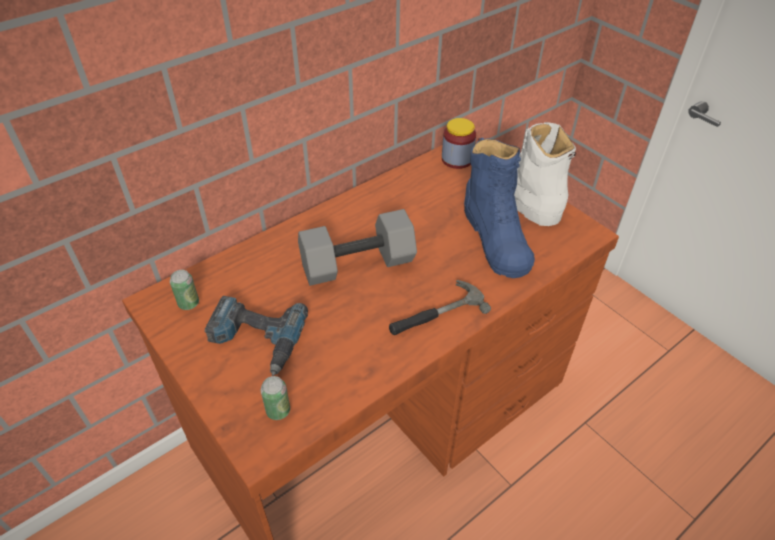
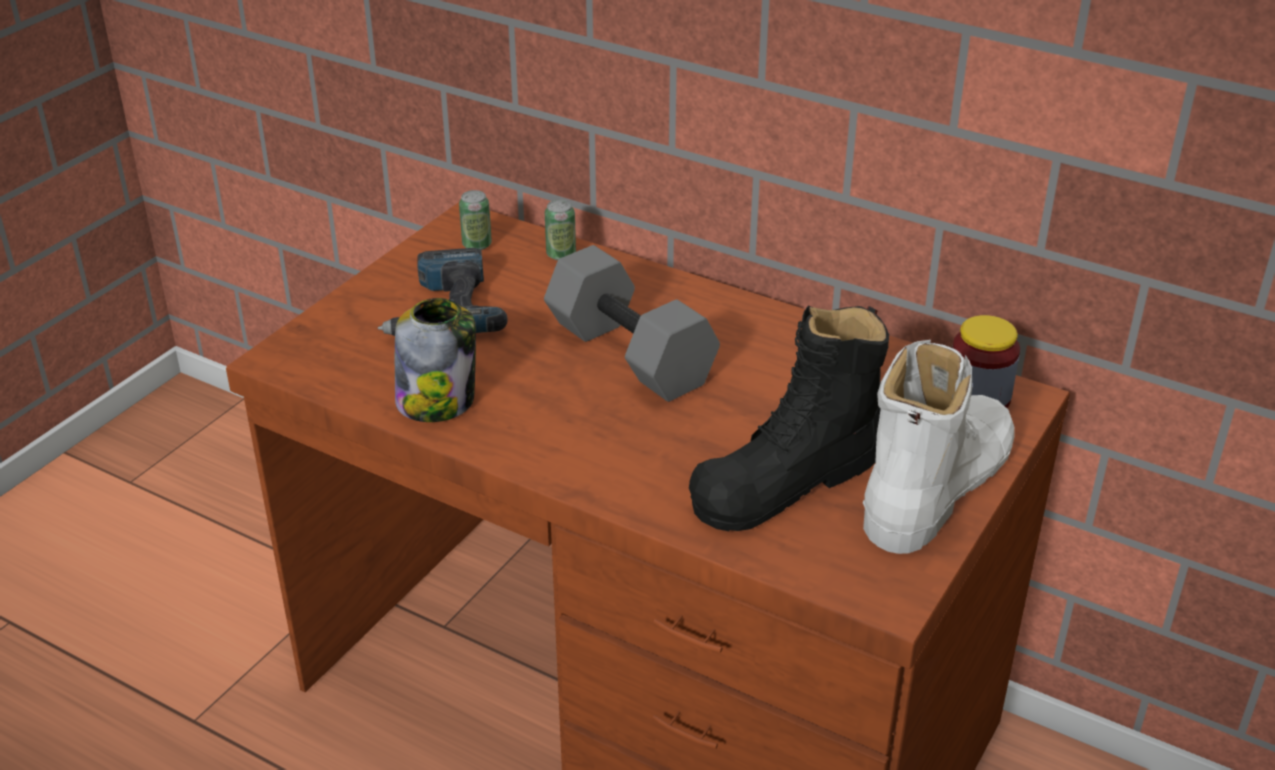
camera: 70 degrees right, 10 degrees down
can [261,376,290,420] -> can moved to [545,199,576,260]
hammer [389,280,491,335] -> none
blue boot [464,138,535,278] -> black boot [689,306,889,531]
none -> jar [395,298,476,422]

